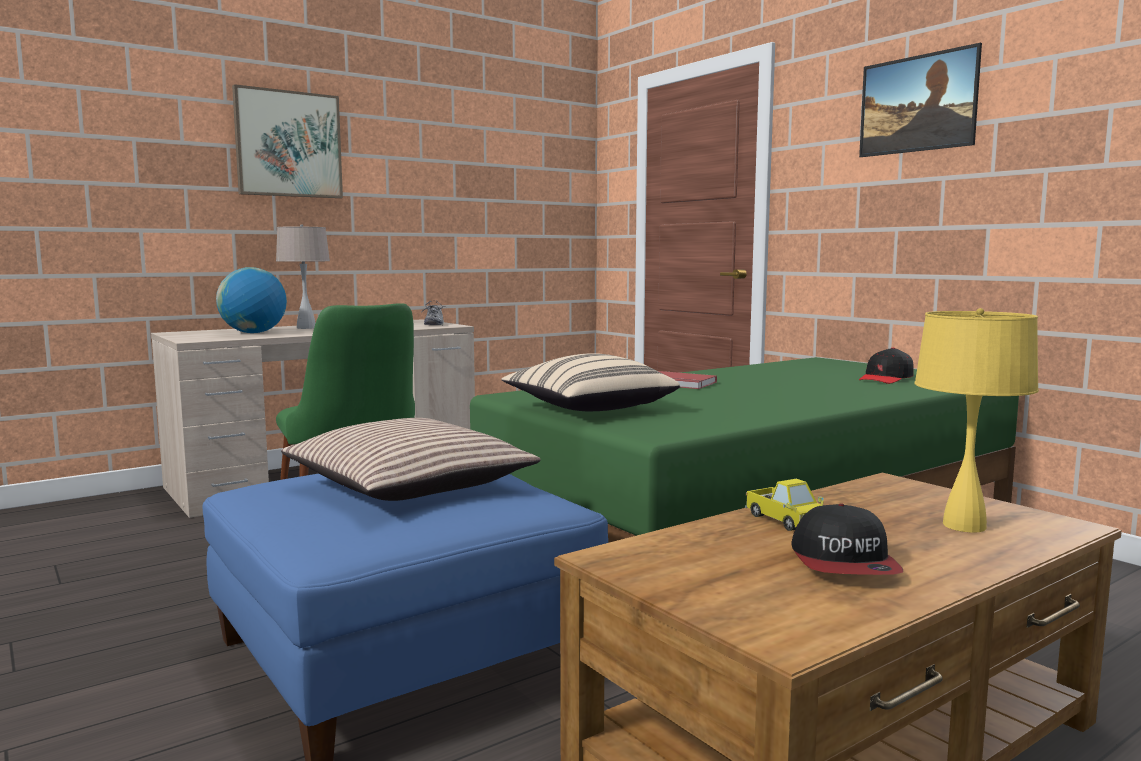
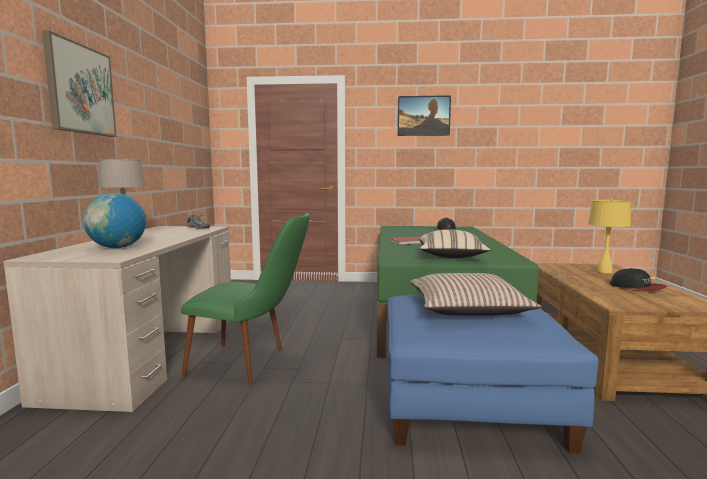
camera: 50 degrees left, 0 degrees up
toy truck [745,479,824,531] -> none

